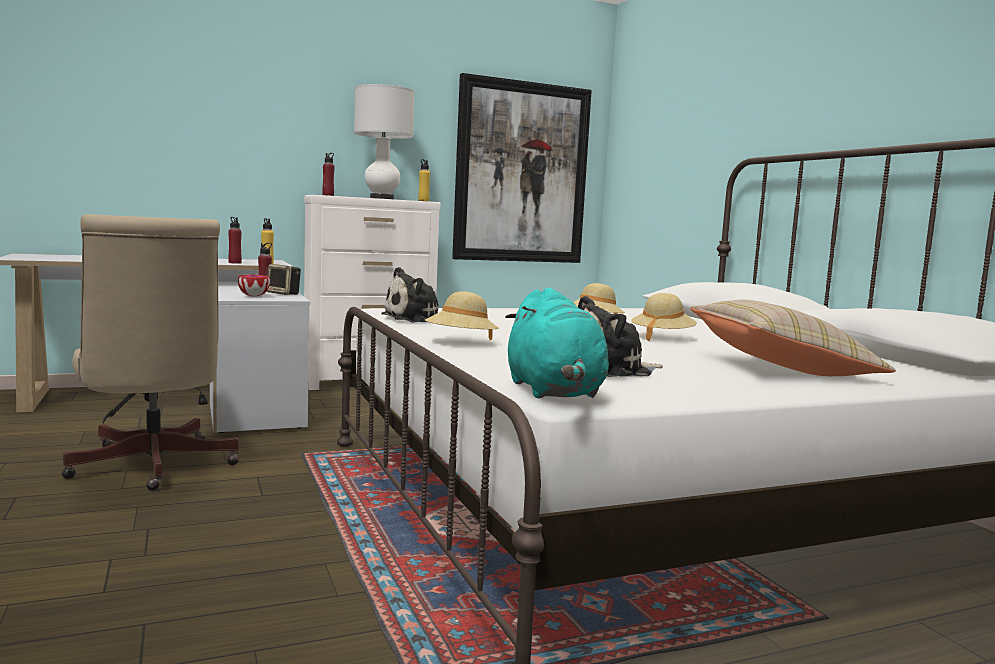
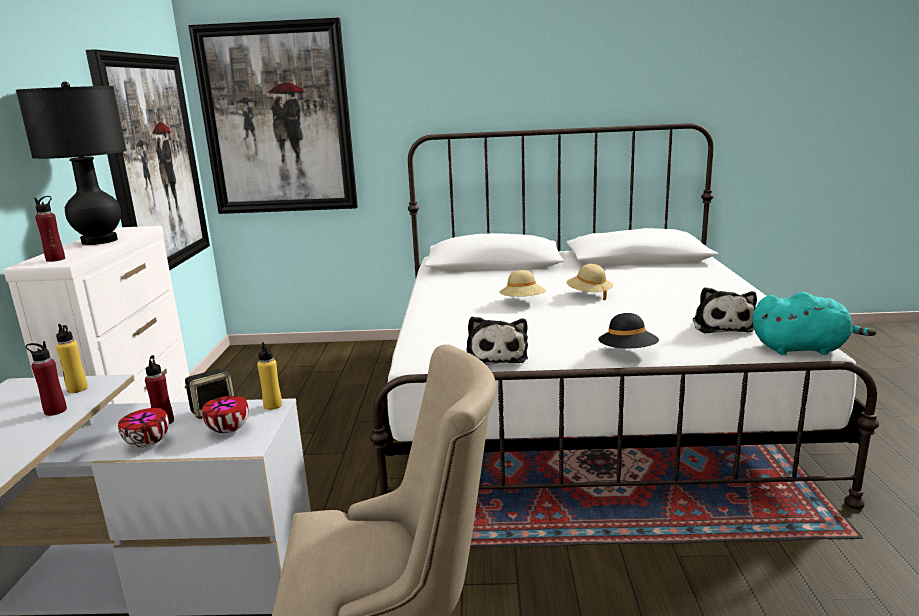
camera: 65 degrees left, 10 degrees up
white table lamp [354,84,415,199] -> black table lamp [16,82,127,245]
yellow bottle [418,159,430,201] -> yellow bottle moved to [257,342,282,410]
beige hat [425,291,499,340] -> black hat [598,313,659,348]
beige pillow [690,300,896,376] -> none
none -> bowl [118,408,169,447]
none -> picture [188,18,358,214]

